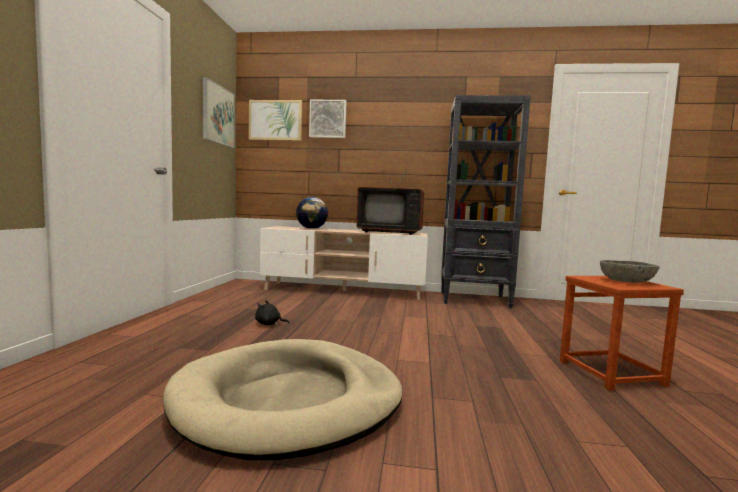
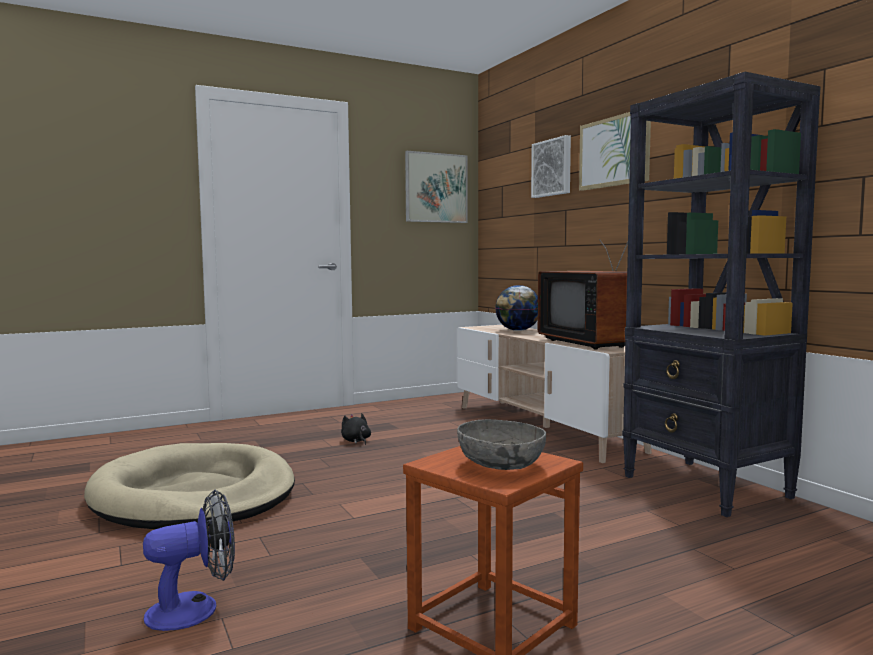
camera: 55 degrees right, 0 degrees up
picture [249,100,302,141] -> picture moved to [579,112,651,191]
none -> fan [143,490,235,631]

